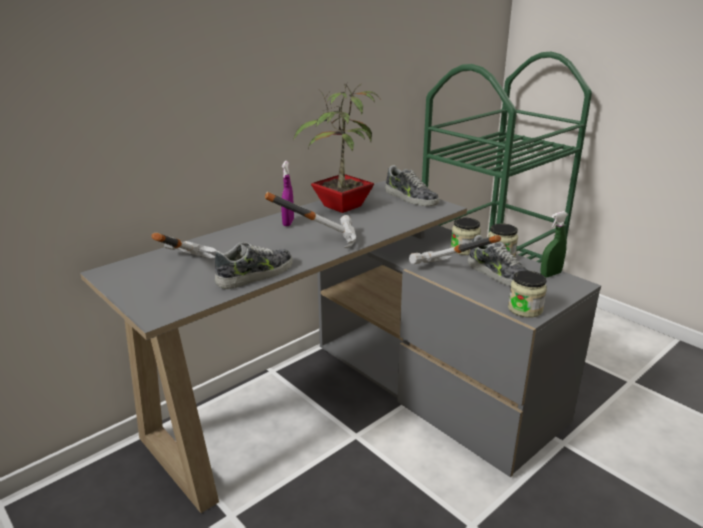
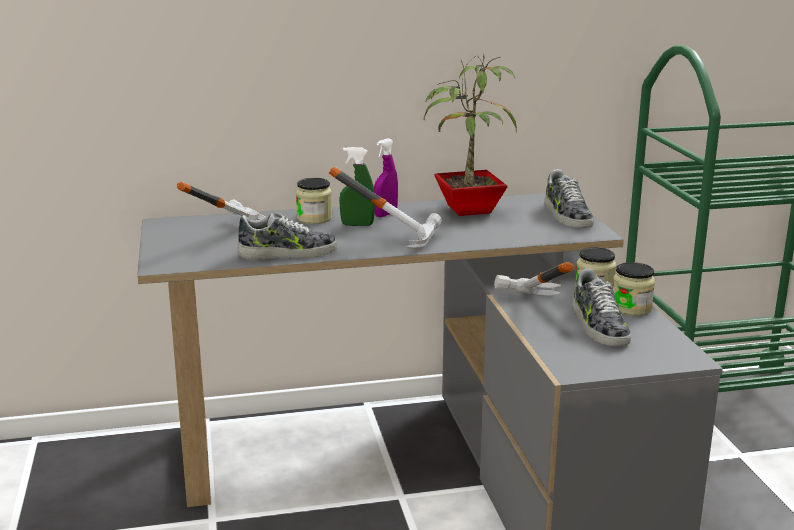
camera: 30 degrees right, 5 degrees down
jar [508,271,547,318] -> jar moved to [296,178,333,224]
green spray bottle [540,211,568,277] -> green spray bottle moved to [339,147,375,226]

